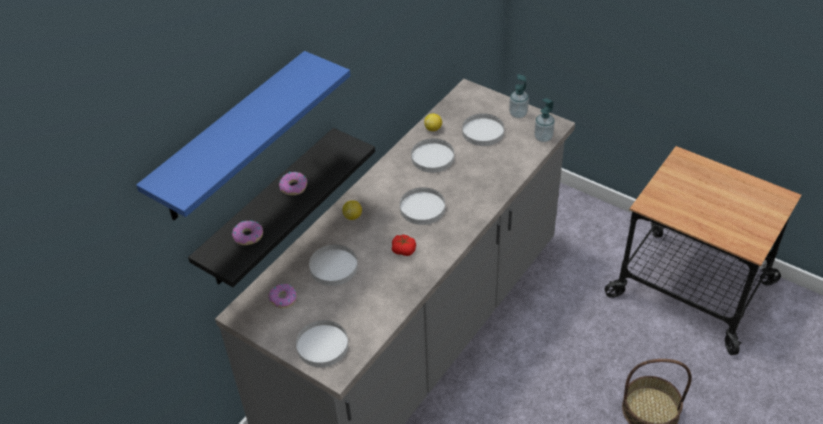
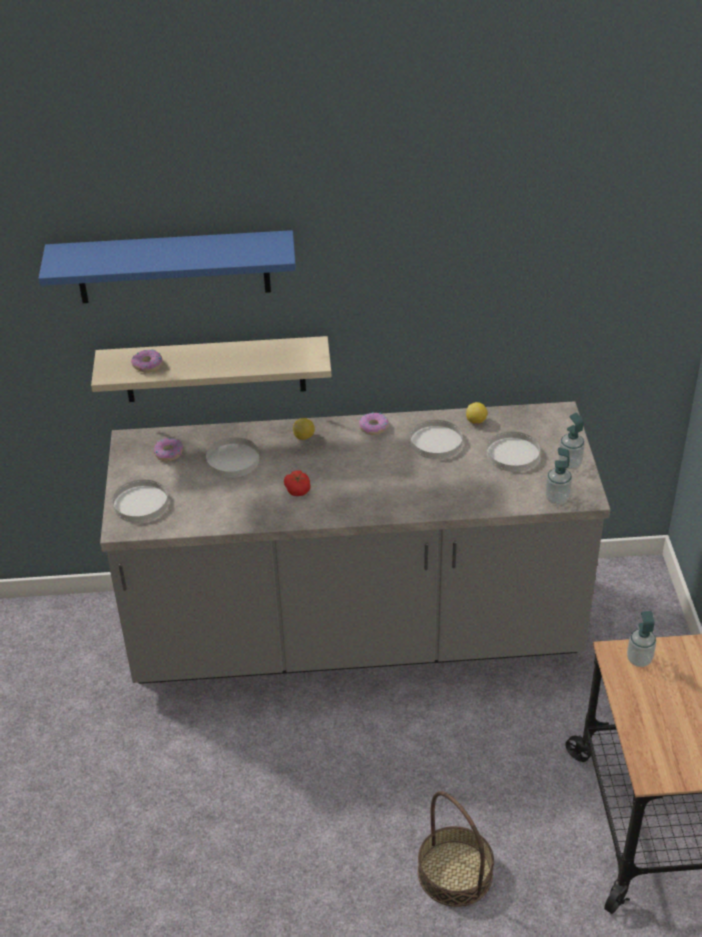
camera: 50 degrees right, 5 degrees down
black shelf [188,128,375,287] -> beige shelf [91,336,331,402]
donut [279,172,307,195] -> donut moved to [359,412,389,435]
white plate [400,187,445,225] -> none
none -> soap dispenser [627,611,656,667]

